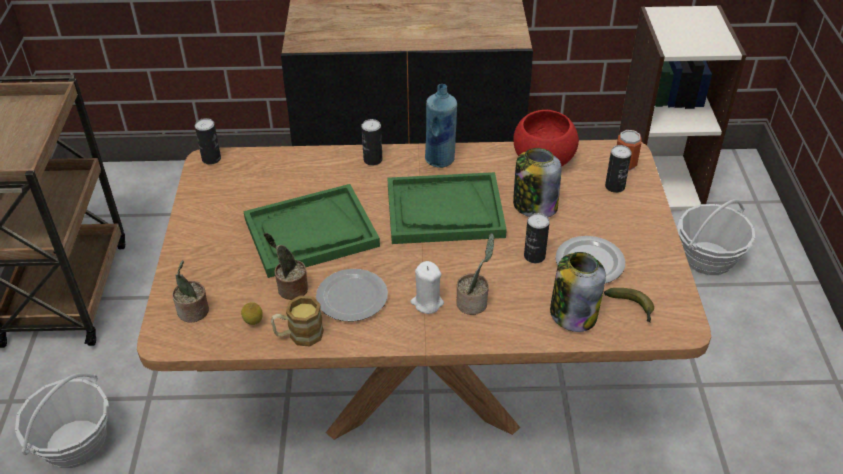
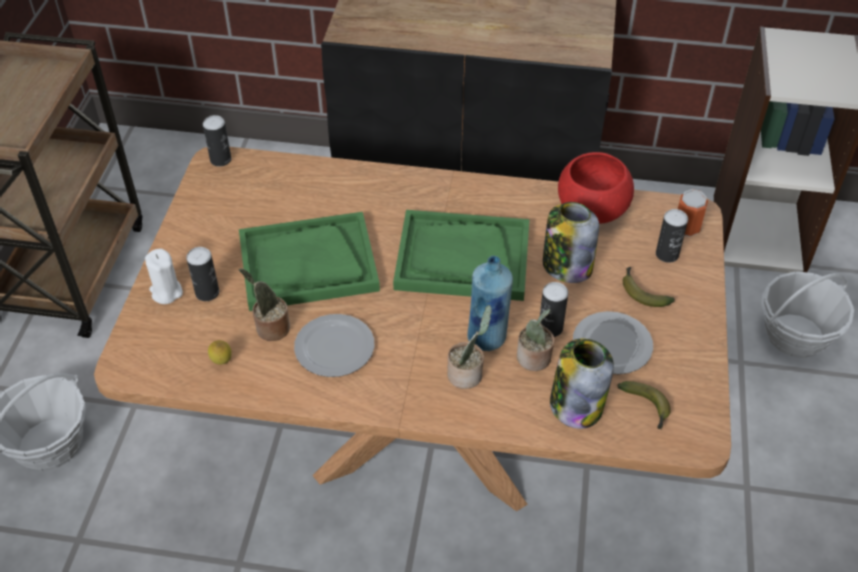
camera: 10 degrees right, 5 degrees up
potted plant [172,260,209,322] -> potted plant moved to [517,309,555,371]
mug [271,295,324,347] -> none
can [361,119,383,166] -> can moved to [186,247,219,301]
white candle [410,261,444,314] -> white candle moved to [145,249,183,304]
blue bottle [425,84,457,168] -> blue bottle moved to [467,256,513,351]
none -> banana [623,267,675,307]

